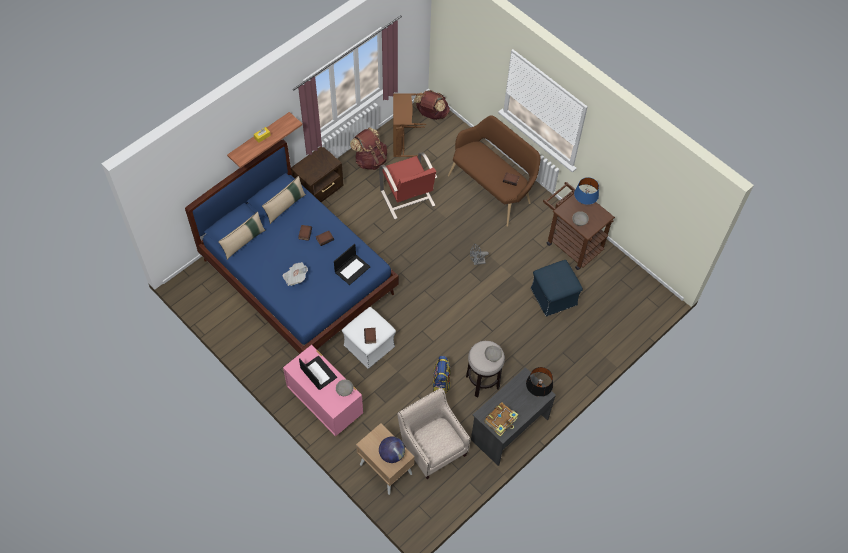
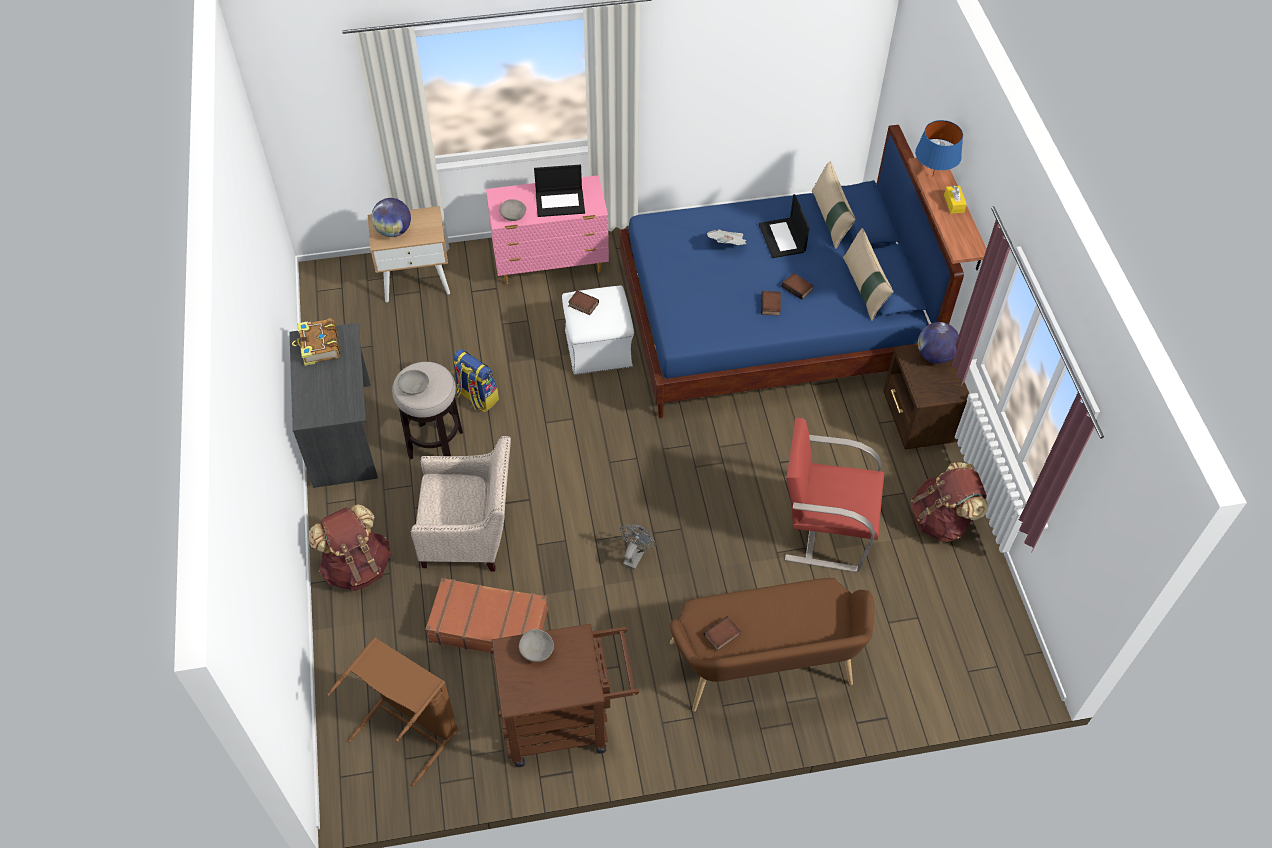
camera: 125 degrees right, 5 degrees down
laptop [334,244,370,285] -> laptop moved to [759,194,810,258]
brown laundry basket [393,93,426,157] -> brown laundry basket moved to [327,637,458,786]
beige armchair [397,388,471,479] -> beige armchair moved to [411,436,511,572]
brown backpack [414,90,450,120] -> brown backpack moved to [308,504,391,591]
black table lamp [526,367,553,397] -> none
blue ottoman [531,260,583,317] -> brown suitcase [425,578,548,653]
blue table lamp [574,177,599,205] -> blue table lamp moved to [915,120,963,177]
none -> globe [918,322,959,364]

